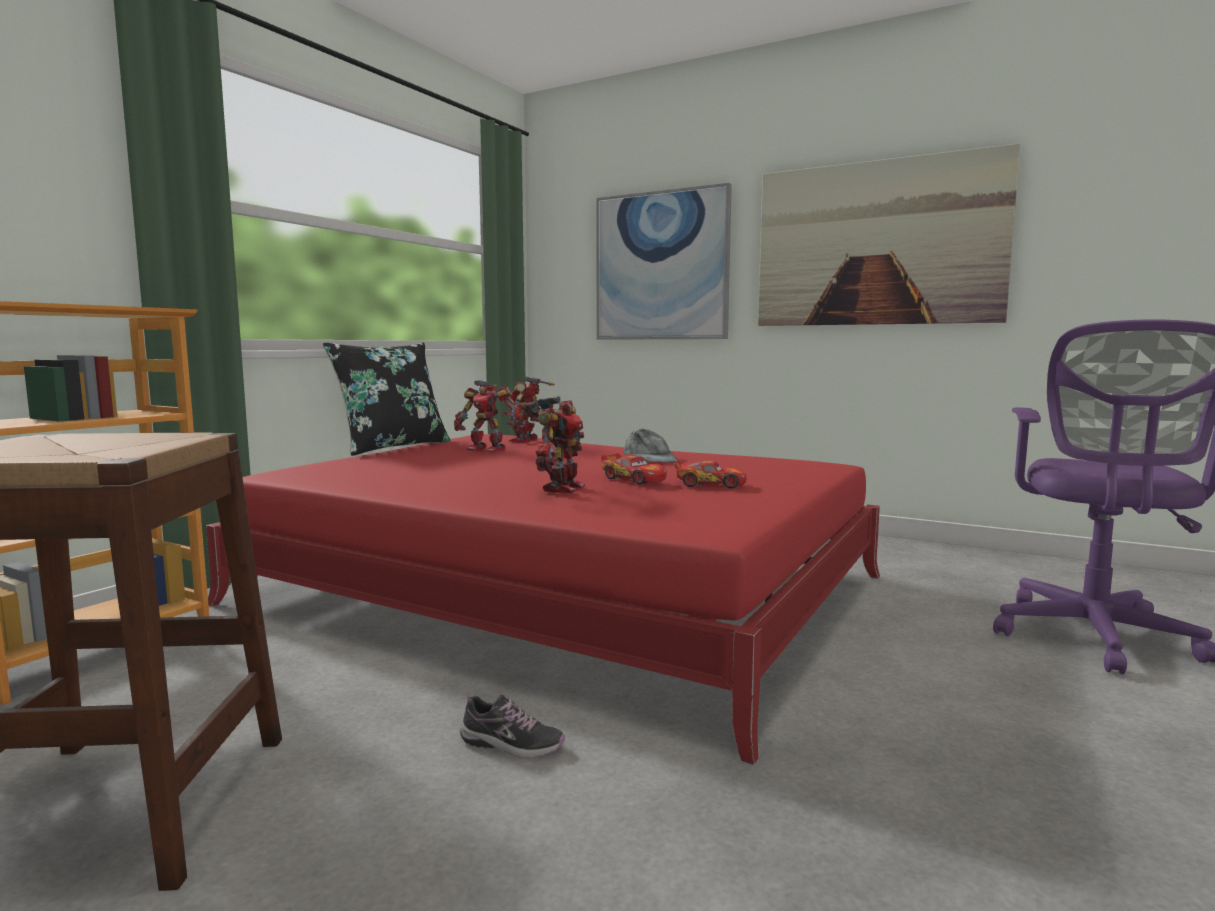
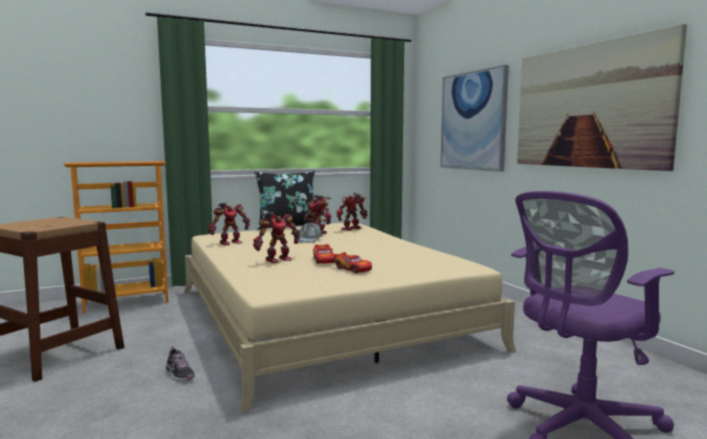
camera: 35 degrees right, 0 degrees up
red bed [206,434,880,765] -> beige bed [185,223,516,414]
grey cap [624,428,677,463] -> grey cap moved to [294,222,322,243]
none -> toy robot [208,203,250,245]

